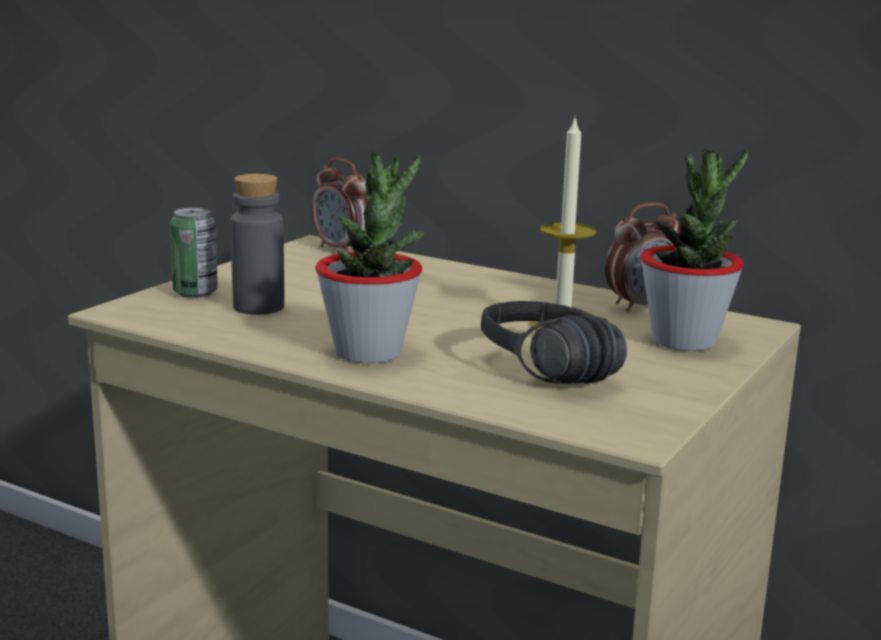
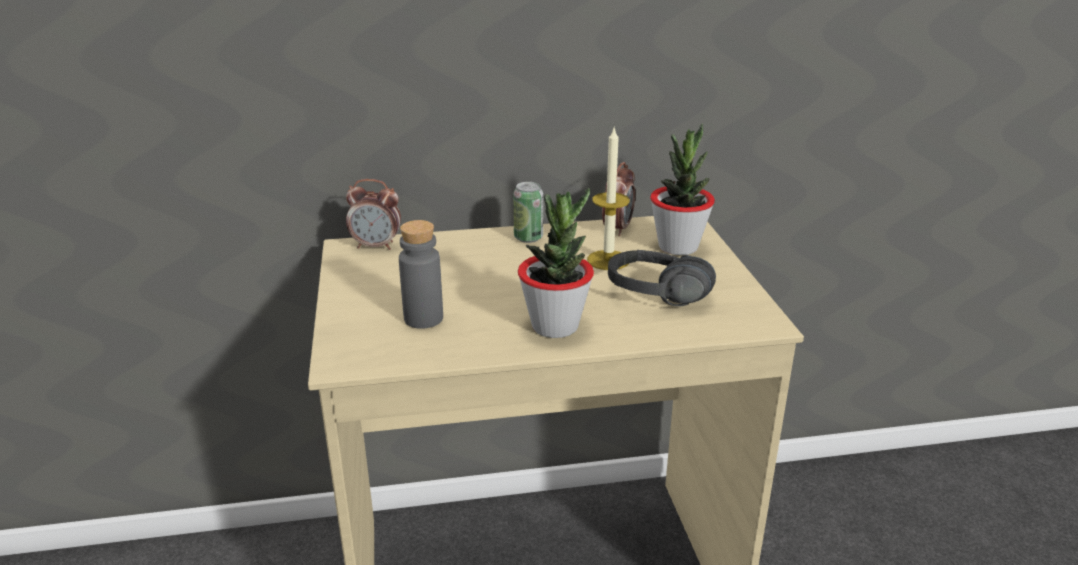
camera: 40 degrees left, 10 degrees up
can [170,208,218,298] -> can moved to [513,182,543,243]

